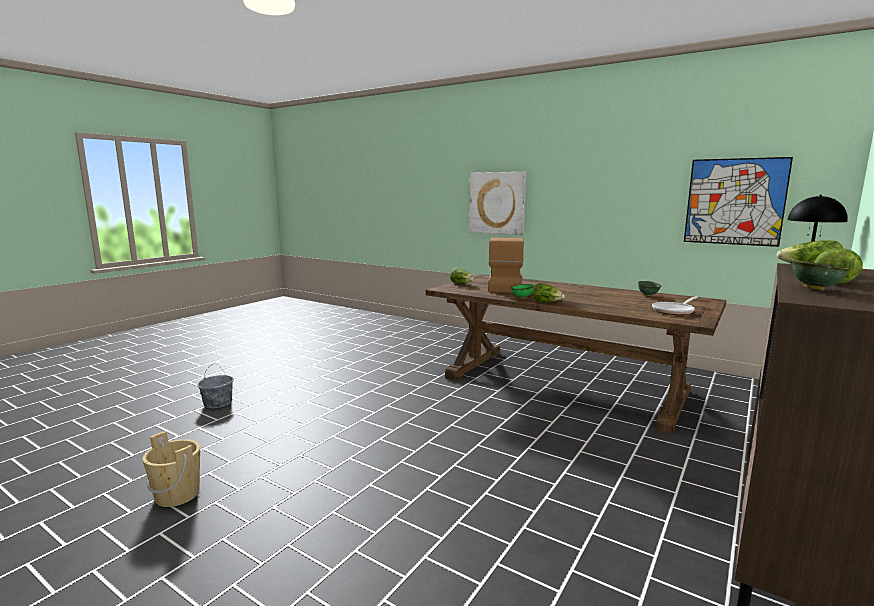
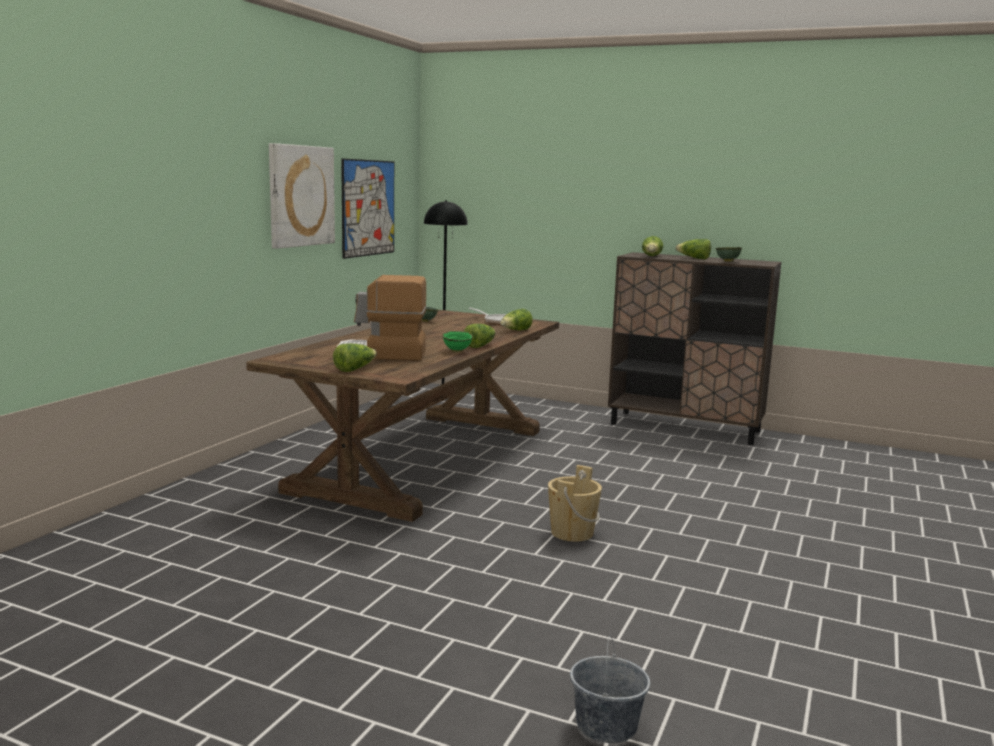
camera: 100 degrees left, 0 degrees up
beige bucket [142,431,200,507] -> beige bucket moved to [548,465,602,542]
picture [469,172,526,235] -> picture moved to [269,143,335,249]
none -> lettuce [500,309,533,331]

